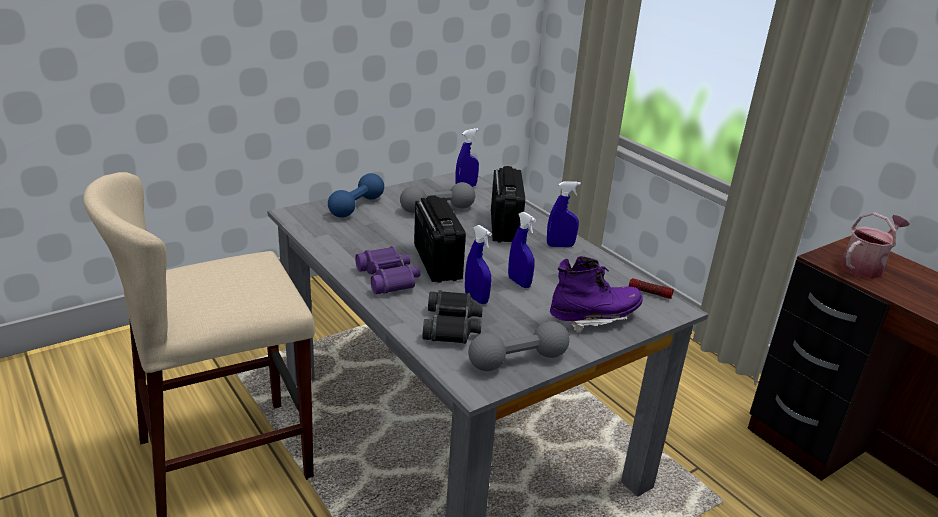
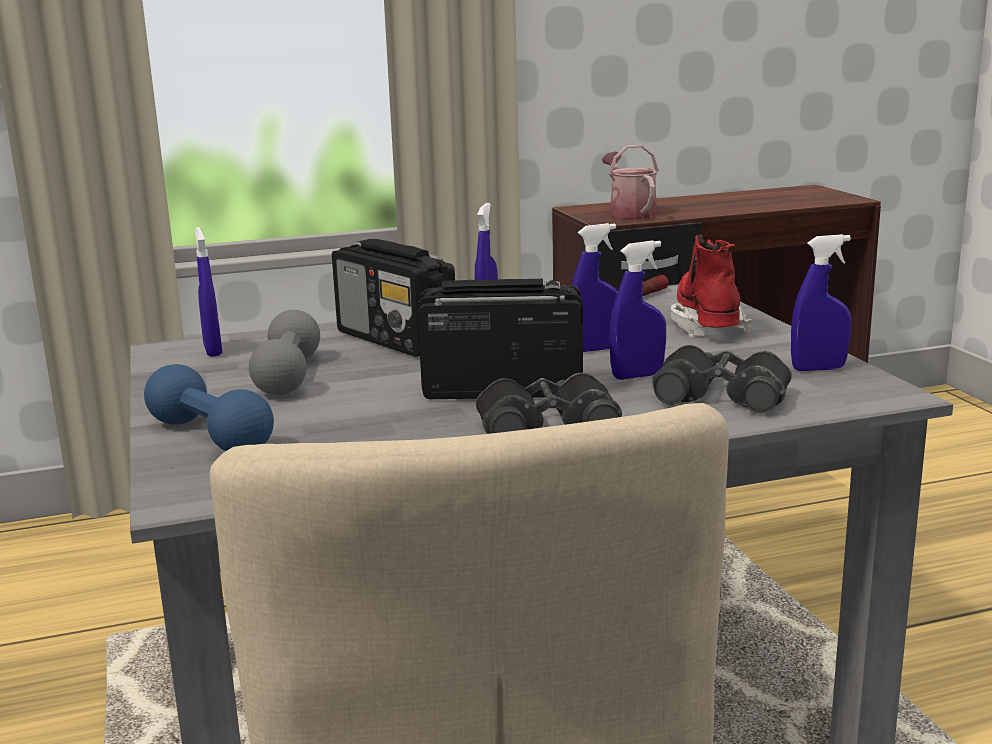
camera: 70 degrees left, 10 degrees down
purple binoculars [355,246,420,294] -> black binoculars [476,372,622,434]
grey dumbbell [468,321,570,371] -> blue spray bottle [791,234,852,371]
radio [491,166,525,243] -> radio turned 150 degrees counterclockwise [332,239,455,357]
purple boot [550,256,643,333] -> red boot [671,235,752,337]

